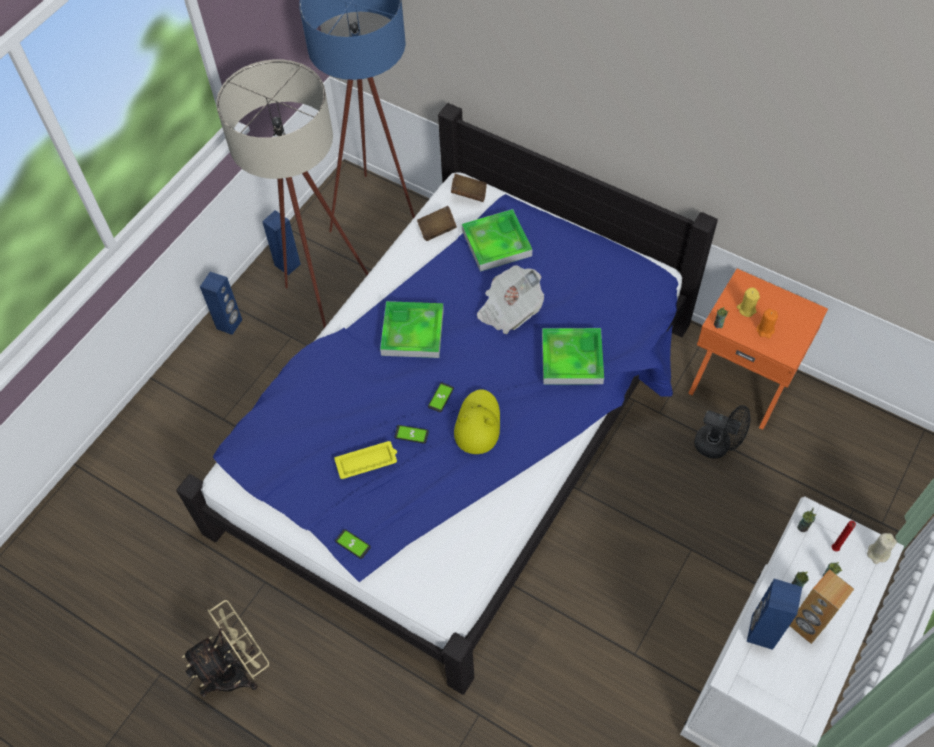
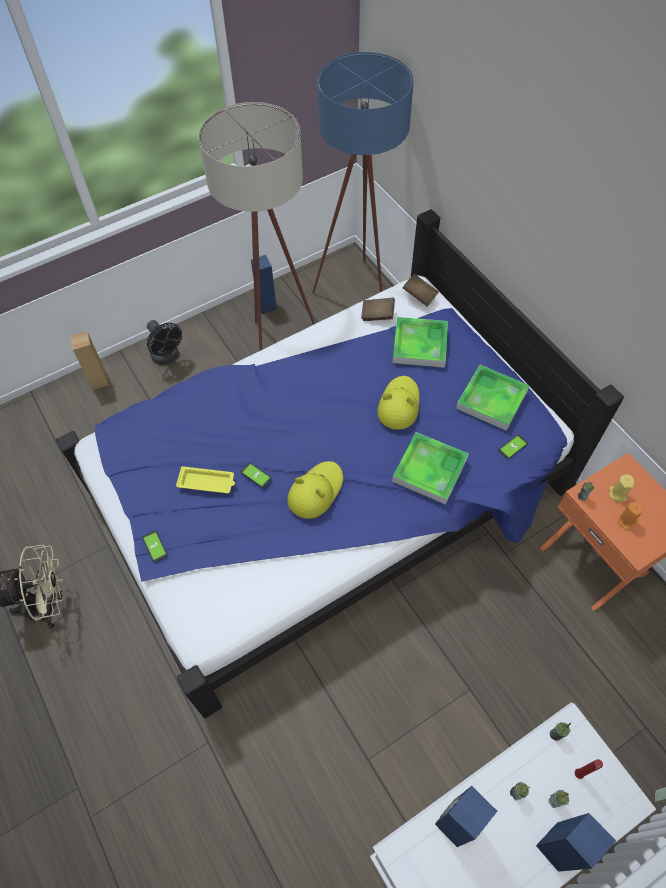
camera: 25 degrees right, 0 degrees up
blue speaker [200,272,242,335] -> blue speaker moved to [536,813,616,872]
tray [380,301,444,358] -> tray moved to [456,365,530,431]
phone [428,382,454,412] -> phone moved to [498,435,528,459]
newspaper [477,265,544,334] -> yellow hat [377,376,419,430]
black fan [694,405,751,458] -> black fan moved to [147,320,182,365]
brown speaker [790,569,854,644] -> brown speaker moved to [70,332,109,390]
beige candle [867,533,897,564] -> none

